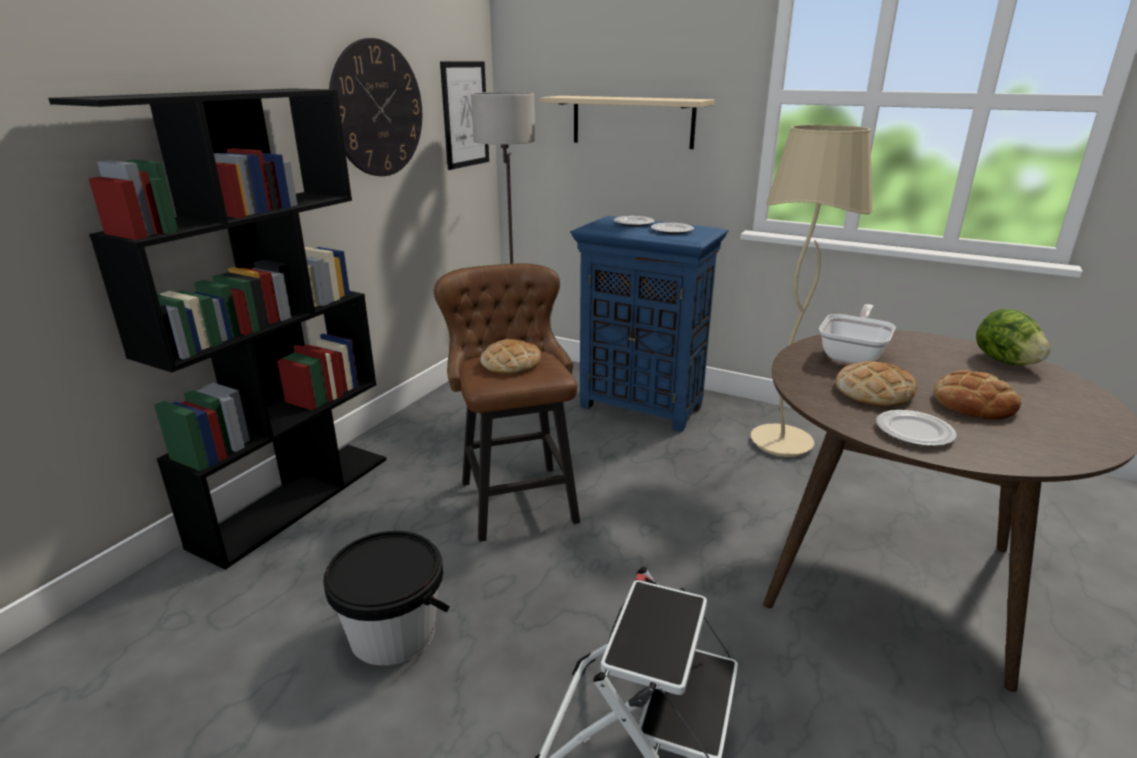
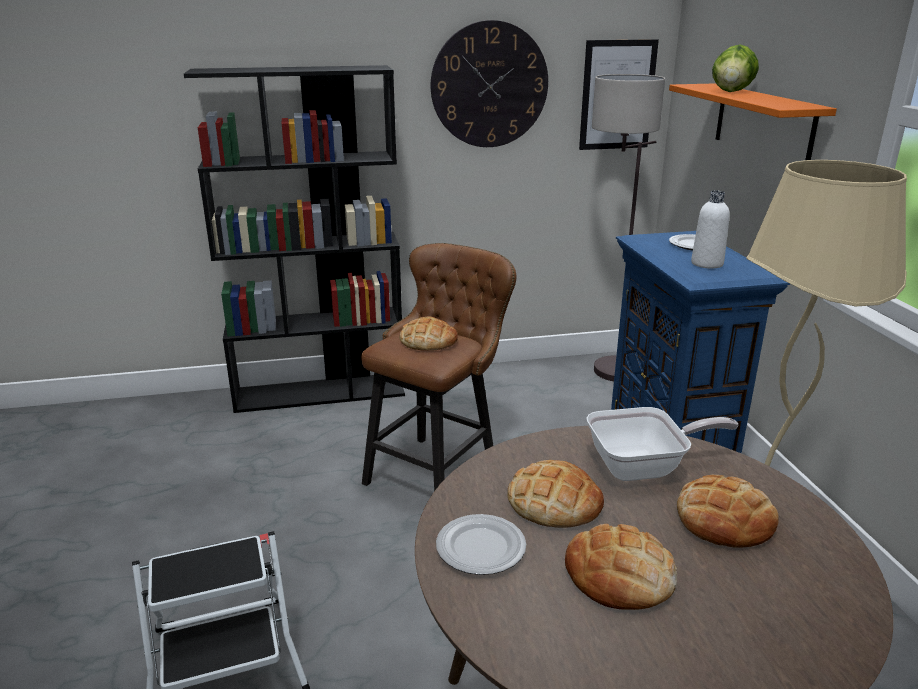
camera: 50 degrees right, 0 degrees up
black bucket [323,531,450,666] -> none
beige shelf [539,96,715,149] -> orange shelf [669,83,837,160]
plate [651,223,694,234] -> white bottle [691,191,730,269]
lettuce [976,309,1051,365] -> lettuce moved to [712,44,759,92]
none -> bread [677,475,779,548]

